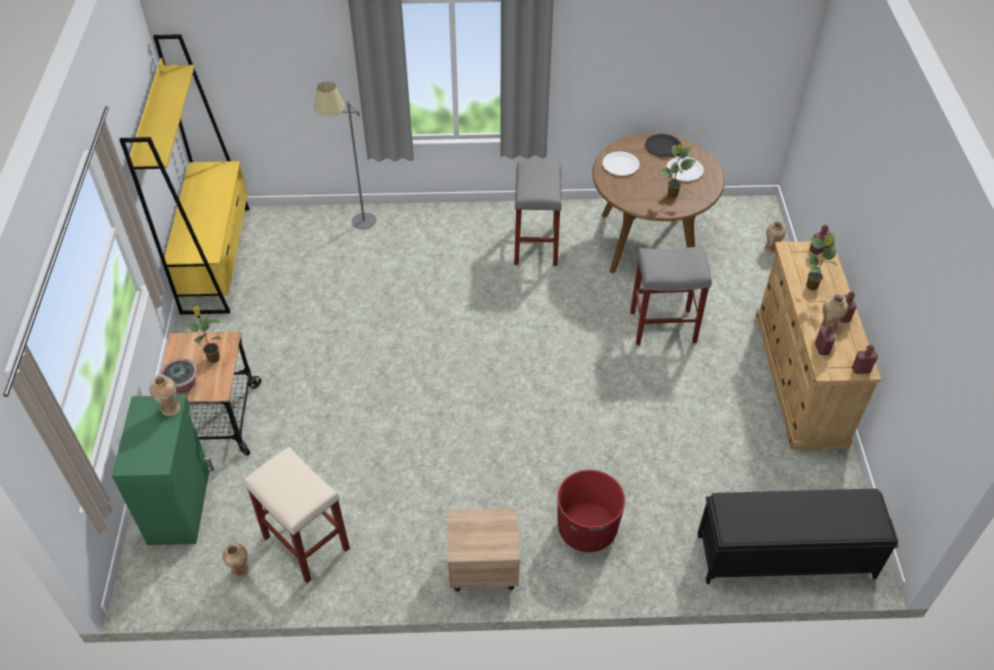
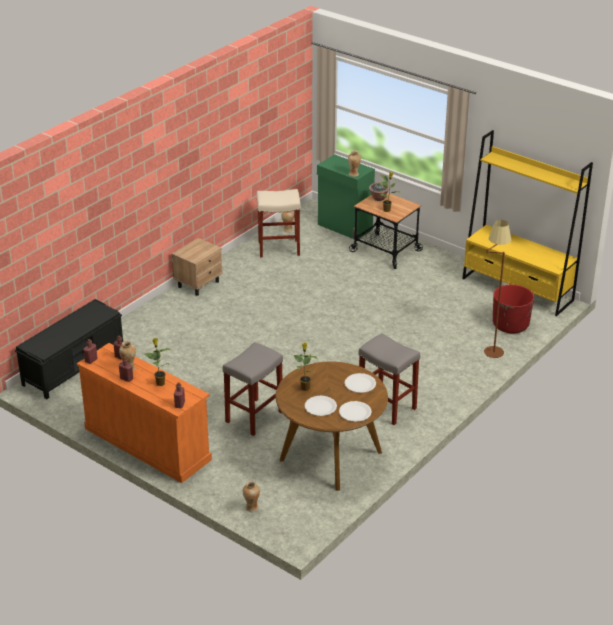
camera: 130 degrees right, 15 degrees down
grey floor lamp [314,81,376,229] -> brown floor lamp [484,220,512,358]
red planter [557,470,625,552] -> red planter moved to [493,285,534,333]
black plate [645,134,681,157] -> white plate [339,401,372,422]
beige dresser [755,241,881,450] -> orange dresser [77,343,212,483]

